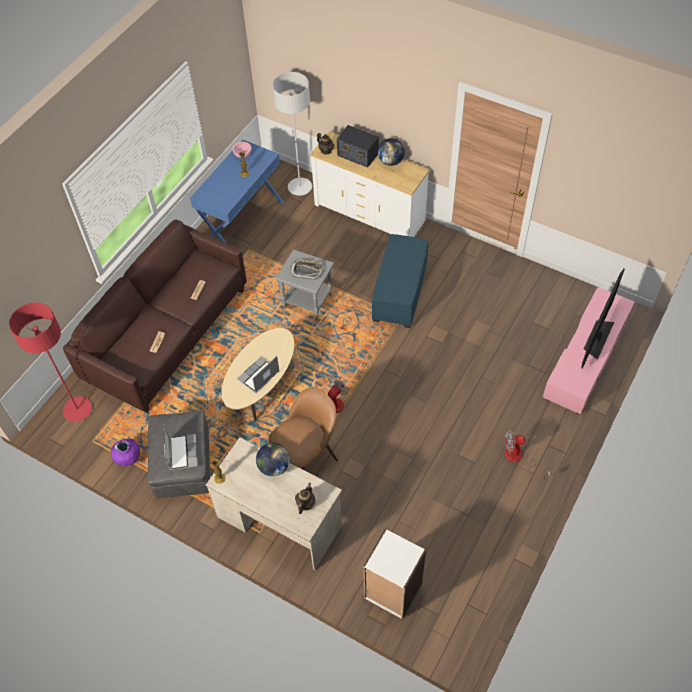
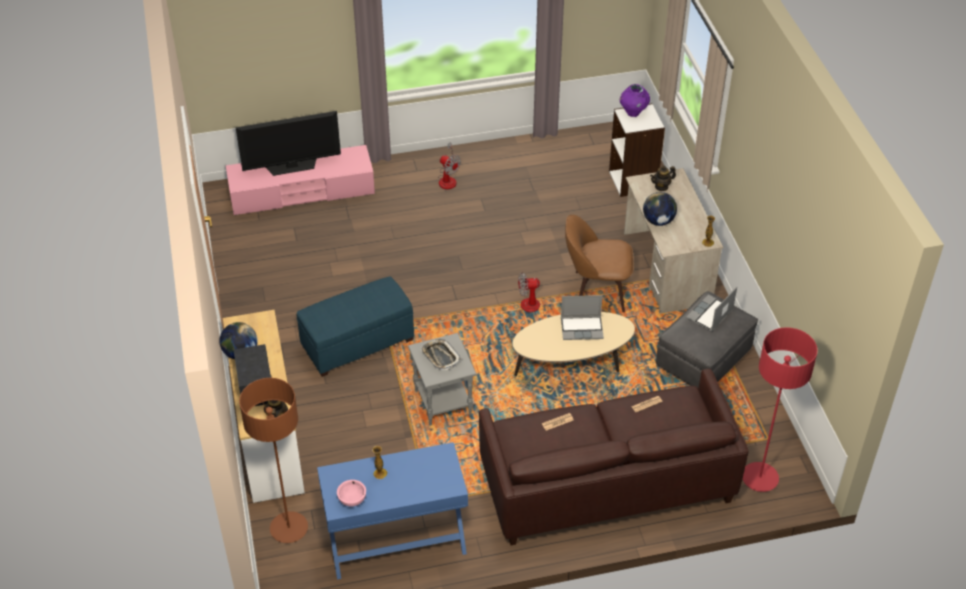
camera: 135 degrees left, 10 degrees down
purple vase [111,439,140,466] -> purple vase moved to [620,84,650,117]
grey floor lamp [272,72,312,196] -> brown floor lamp [239,378,308,543]

